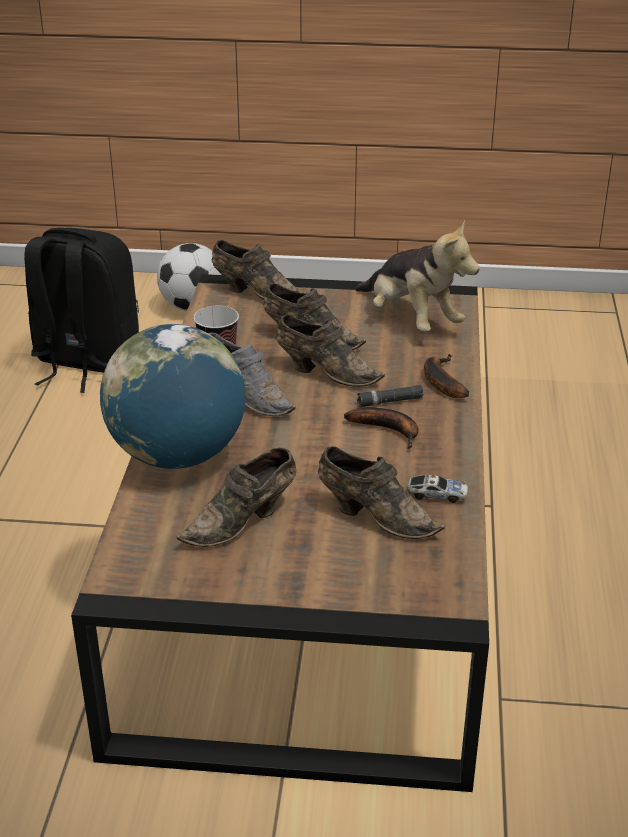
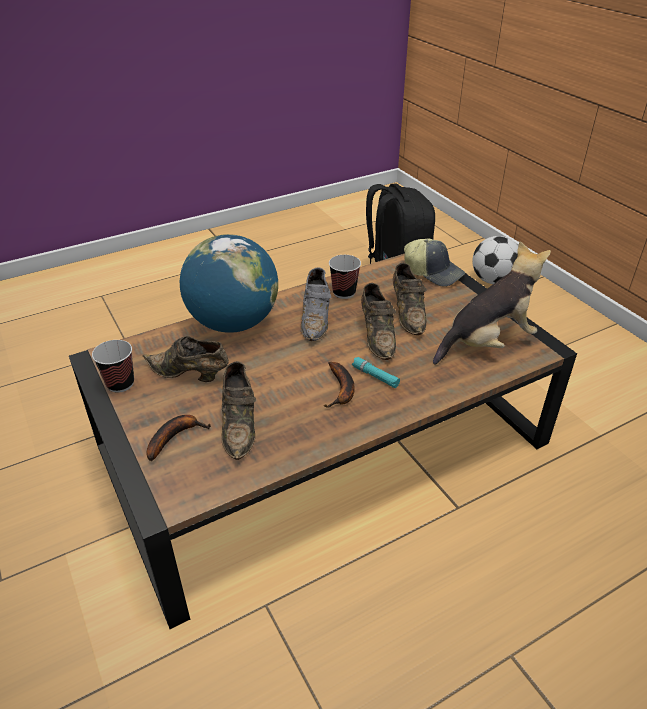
camera: 55 degrees right, 5 degrees up
brown shoe [212,240,307,300] -> cap [404,238,465,287]
plush toy [355,220,480,332] -> plush toy turned 135 degrees counterclockwise [433,241,551,365]
black flashlight [357,385,424,407] -> turquoise flashlight [352,357,400,388]
toy car [407,475,468,503] -> none
banana [424,354,469,398] -> banana moved to [147,415,211,461]
none -> cup [92,340,134,393]

